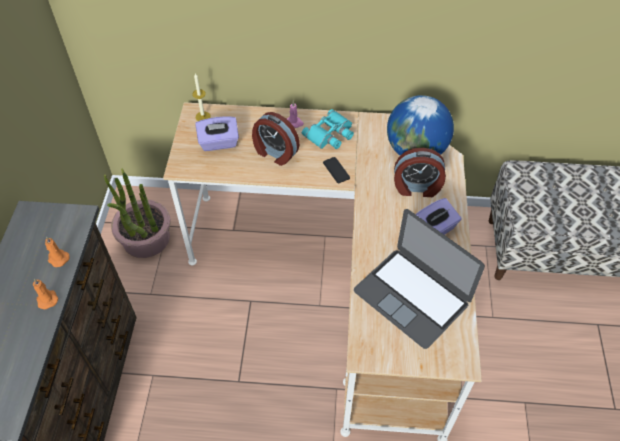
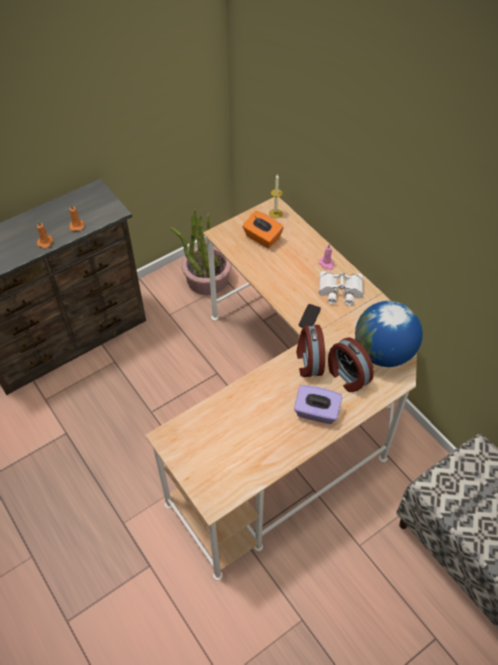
camera: 50 degrees right, 0 degrees up
purple tissue box [195,116,239,151] -> orange tissue box [242,211,284,248]
alarm clock [252,112,300,166] -> alarm clock moved to [296,325,325,377]
turquoise binoculars [302,109,354,149] -> white binoculars [319,271,363,306]
laptop [354,209,485,349] -> none

